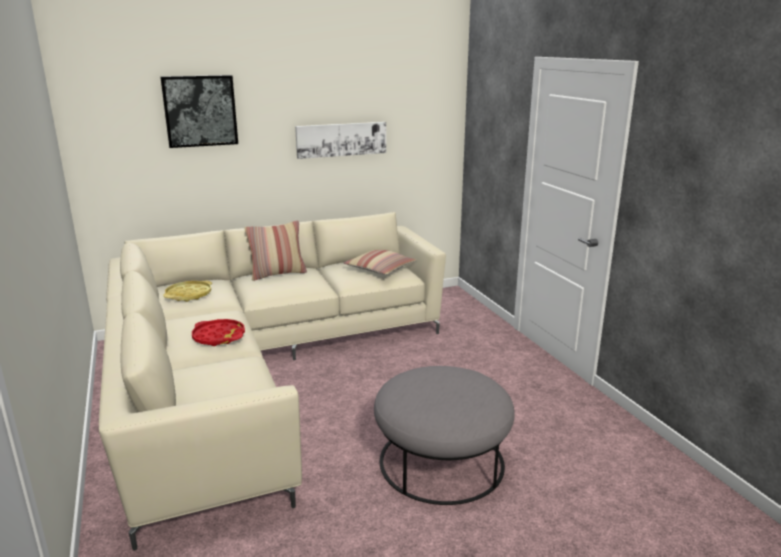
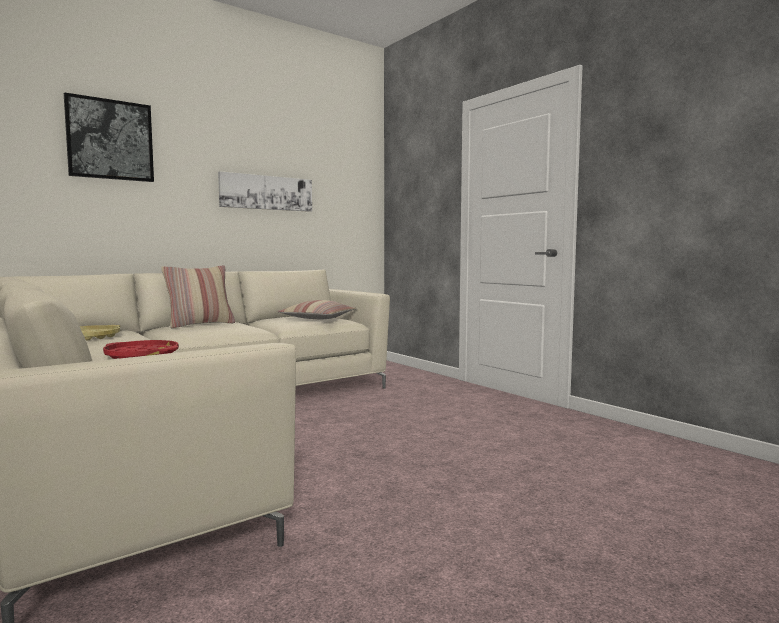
camera: 15 degrees left, 15 degrees down
grey ottoman [374,366,515,505] -> none

